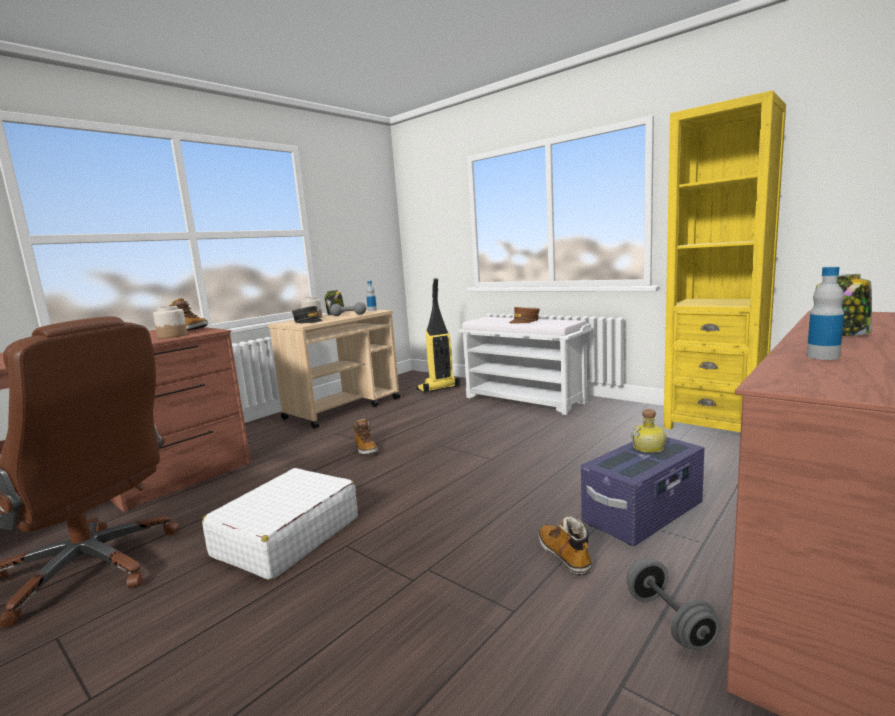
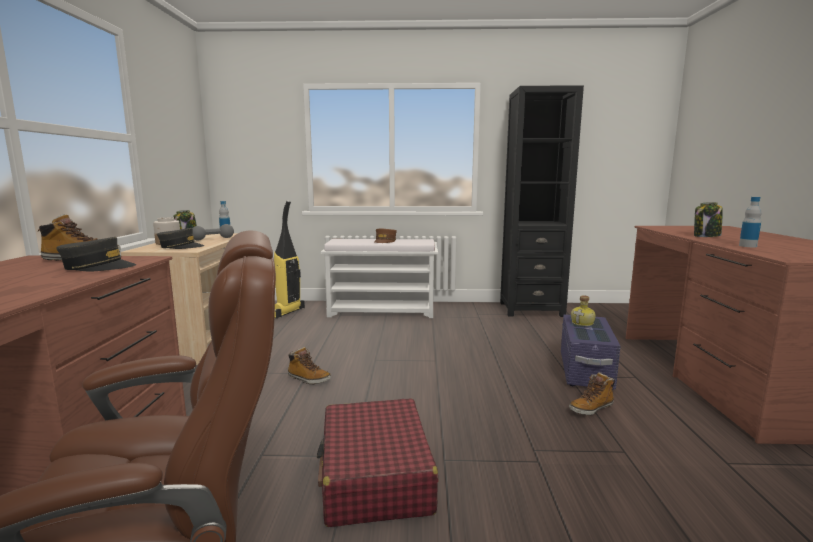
camera: 40 degrees left, 0 degrees up
jar [153,306,188,338] -> grey cap [56,237,137,271]
white suitcase [202,468,358,580] -> red suitcase [317,398,439,527]
boot [538,516,592,575] -> boot turned 60 degrees counterclockwise [569,372,615,415]
grey dumbbell [627,559,720,650] -> none
yellow bookcase [664,91,786,432] -> black bookcase [500,85,584,317]

